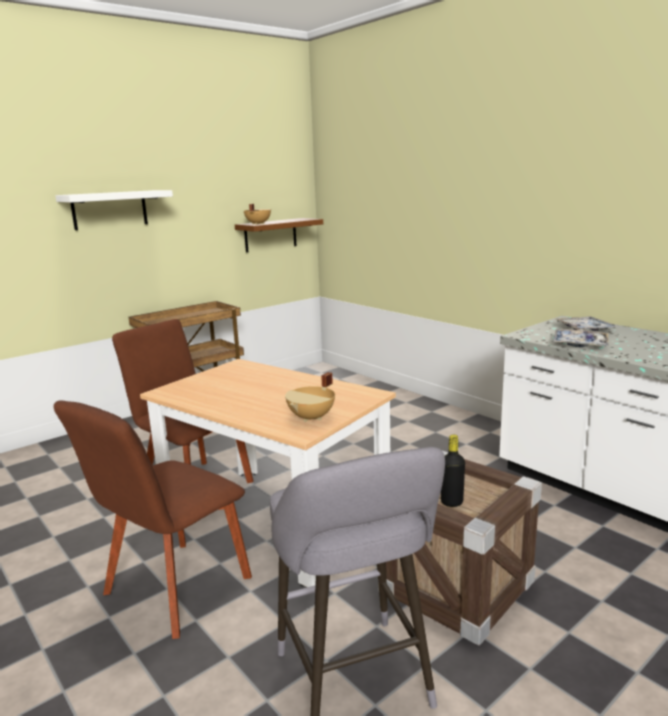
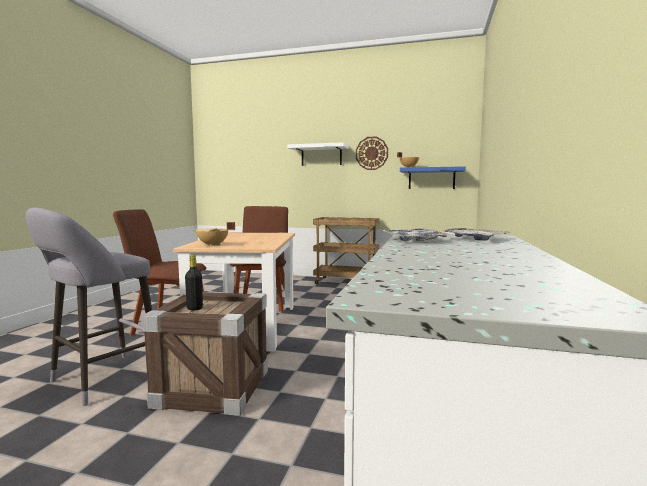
camera: 55 degrees right, 10 degrees down
brown shelf [235,218,323,252] -> blue shelf [400,166,466,189]
none -> wall clock [356,137,388,170]

